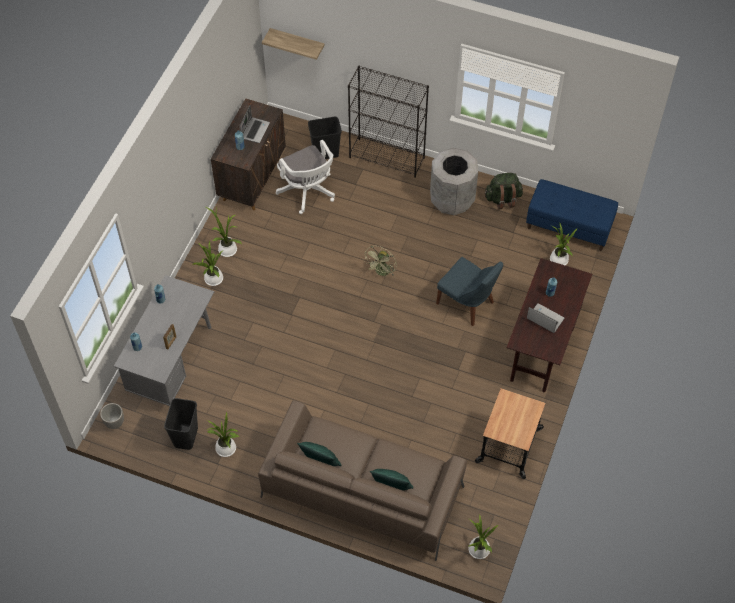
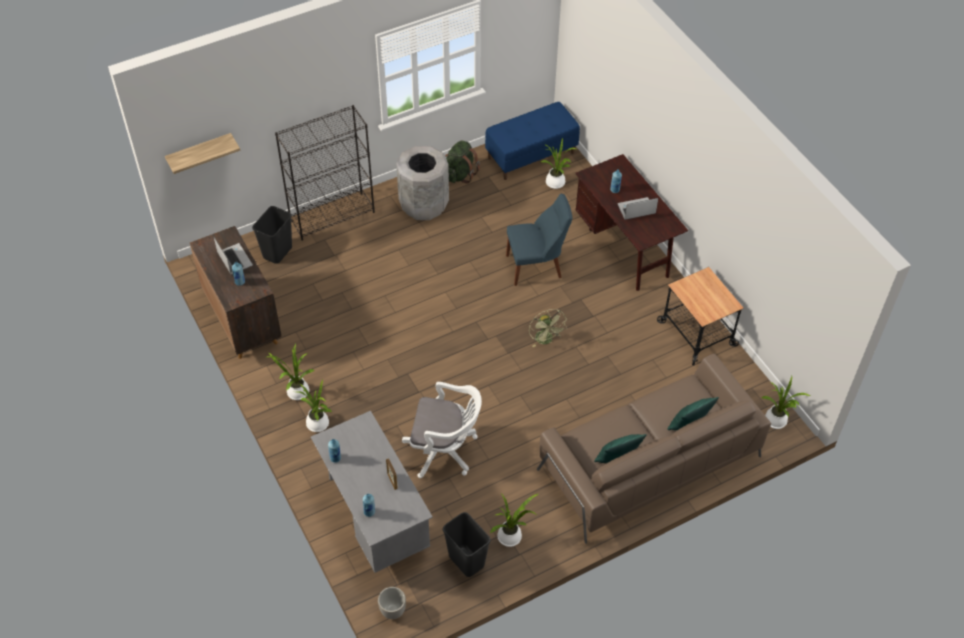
camera: 50 degrees left, 5 degrees down
white office chair [276,140,335,214] -> white office chair moved to [402,382,482,478]
green fan [363,246,397,277] -> green fan moved to [529,309,567,348]

